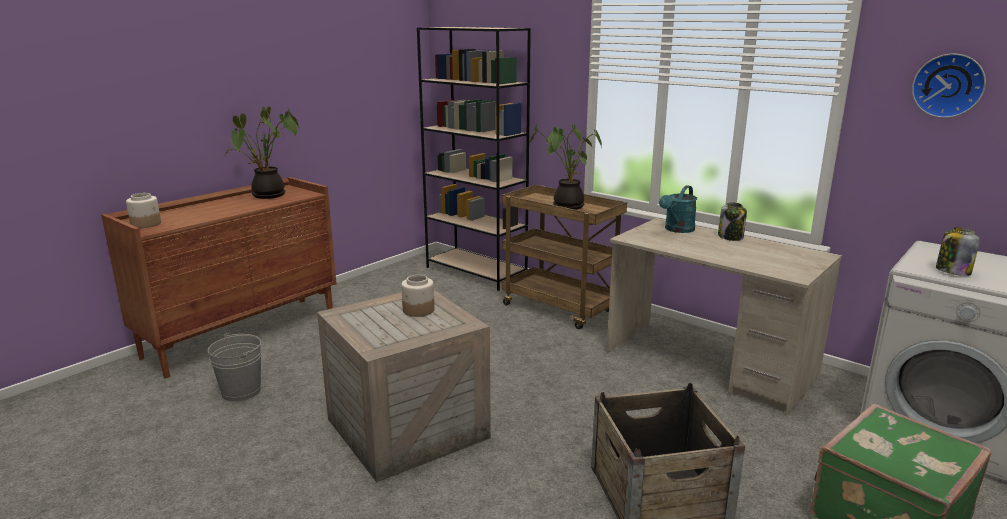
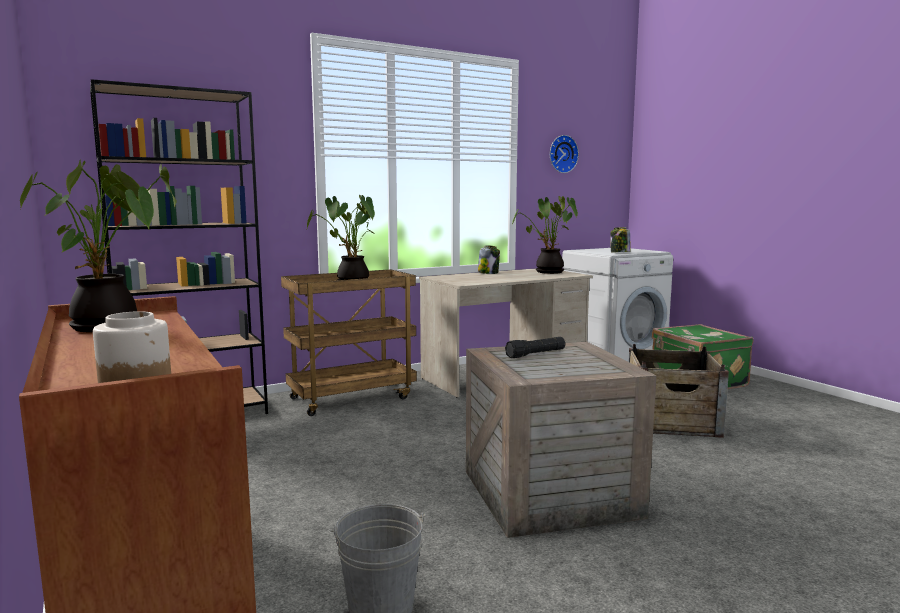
camera: 70 degrees left, 10 degrees down
jar [401,275,435,317] -> black flashlight [505,337,565,358]
turquoise watering can [659,185,697,233] -> none
none -> potted plant [512,196,578,274]

